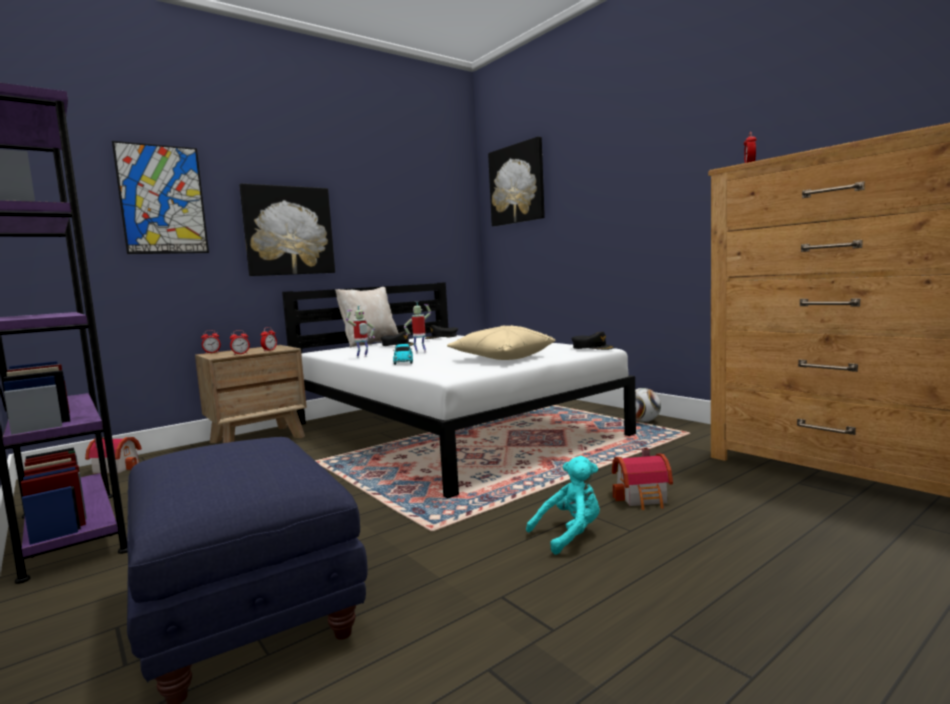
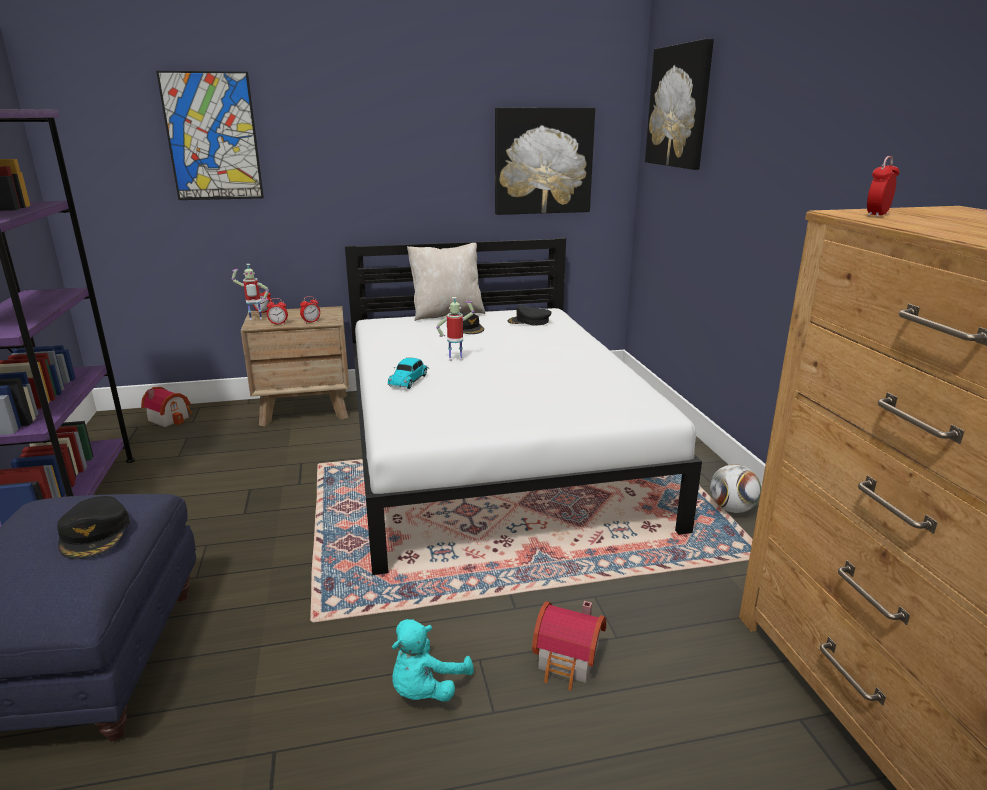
camera: 25 degrees right, 15 degrees up
picture [240,183,335,276] -> picture moved to [495,107,595,215]
toy robot [346,306,375,358] -> toy robot moved to [232,264,269,320]
beige pillow [447,325,555,360] -> none
turquoise plush toy [526,456,600,555] -> turquoise plush toy turned 120 degrees clockwise [392,619,474,701]
black cap [571,331,614,350] -> black cap moved to [57,496,130,559]

